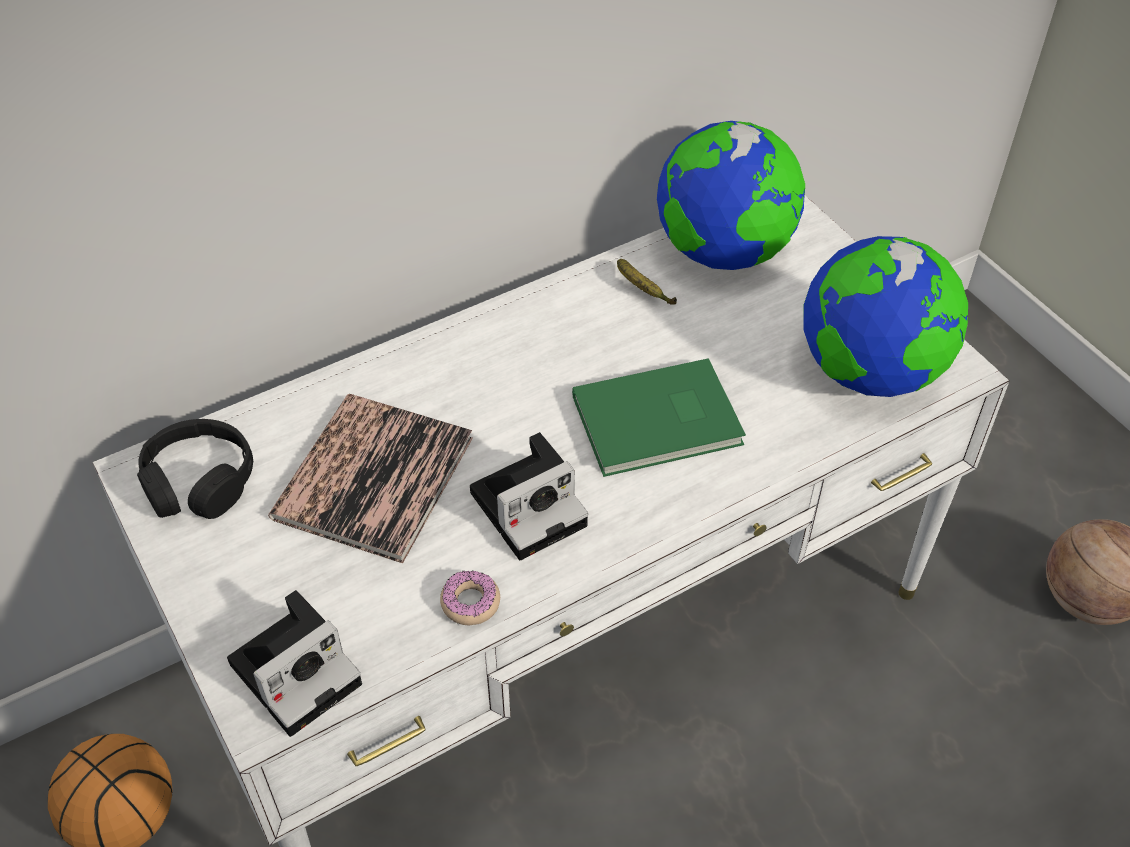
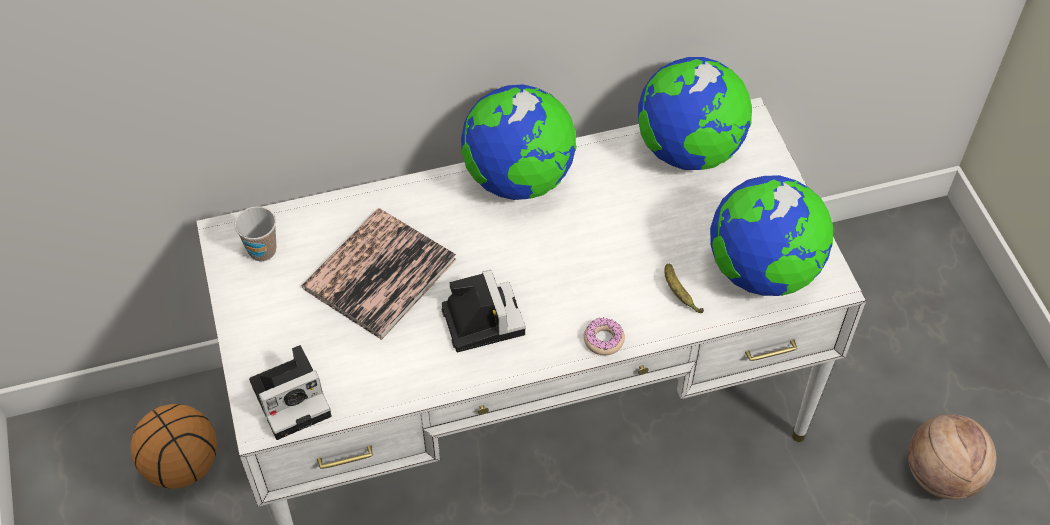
camera: 15 degrees right, 5 degrees up
black headphones [137,419,254,519] -> cup [234,206,277,261]
donut [440,571,500,625] -> donut moved to [584,318,625,355]
camera [470,432,588,560] -> camera turned 90 degrees counterclockwise [441,270,525,352]
green book [572,358,746,477] -> none
banana [617,259,677,305] -> banana moved to [664,264,704,313]
none -> globe [461,84,576,200]

